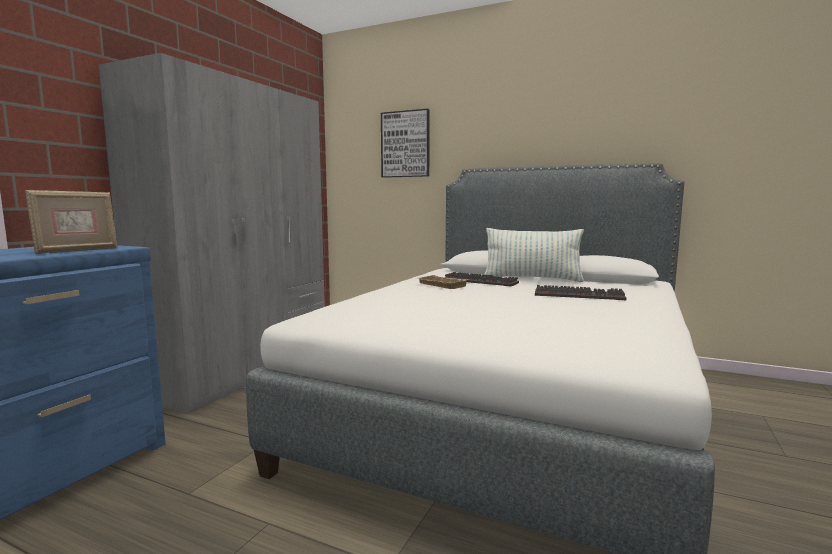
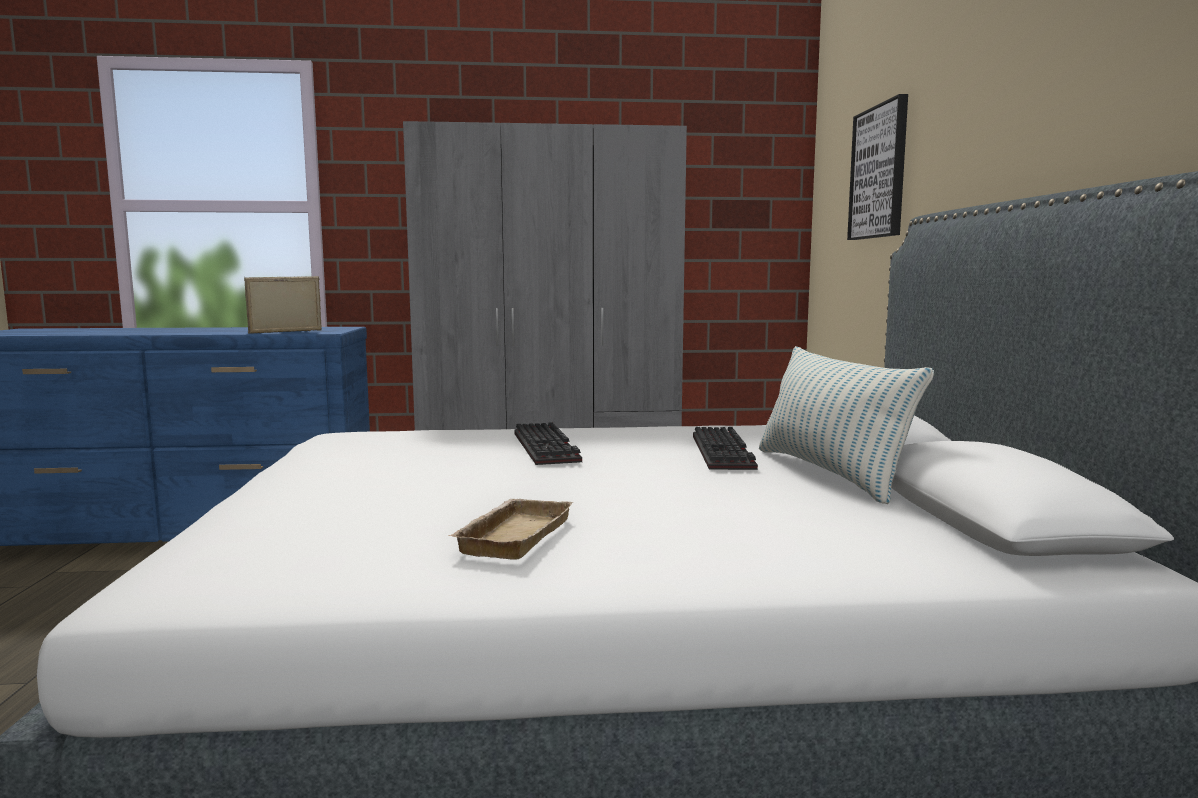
camera: 60 degrees right, 0 degrees up
picture frame [25,190,118,254] -> picture frame turned 150 degrees clockwise [244,276,322,334]
beige tray [416,275,468,289] -> beige tray moved to [449,499,573,560]
keyboard [535,285,626,300] -> keyboard moved to [514,422,582,465]

